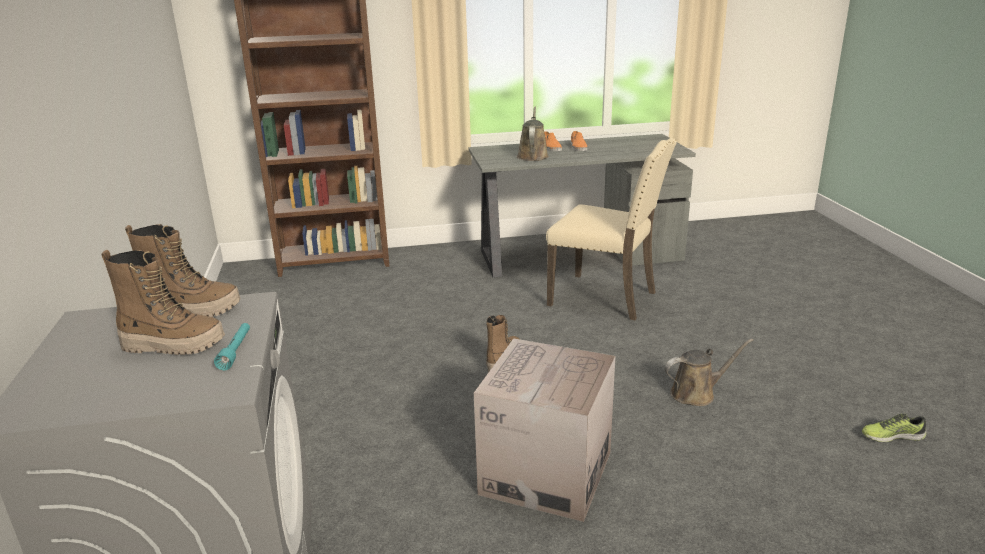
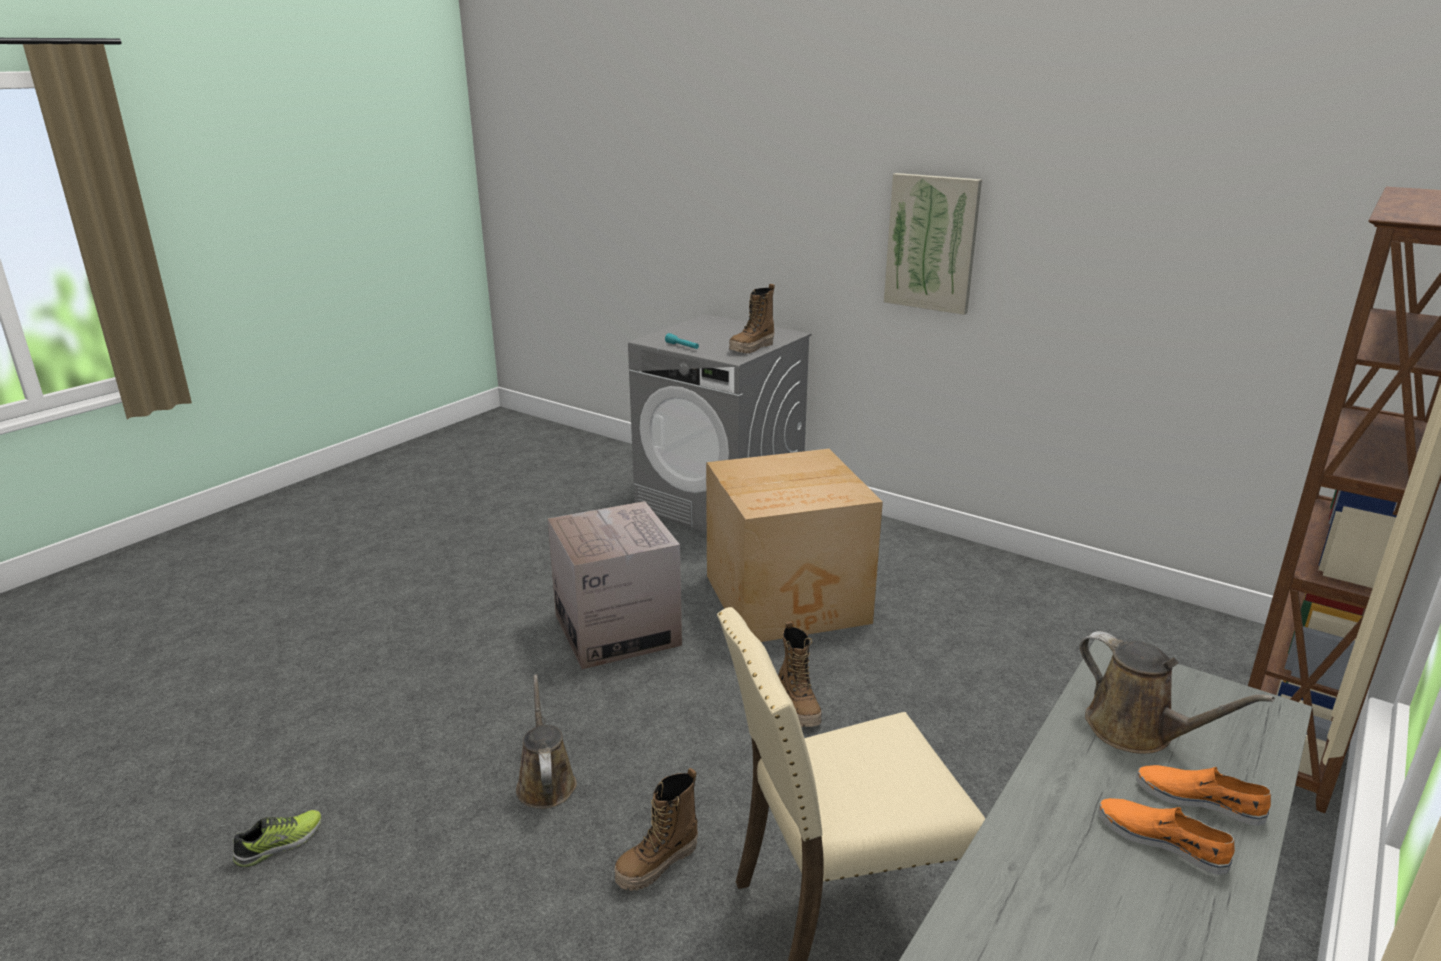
camera: 135 degrees right, 0 degrees up
boot [102,250,225,355] -> boot moved to [615,768,698,891]
brown watering can [664,339,753,406] -> brown watering can turned 135 degrees clockwise [516,674,577,809]
none -> cardboard box [706,449,883,642]
none -> picture [884,173,982,315]

